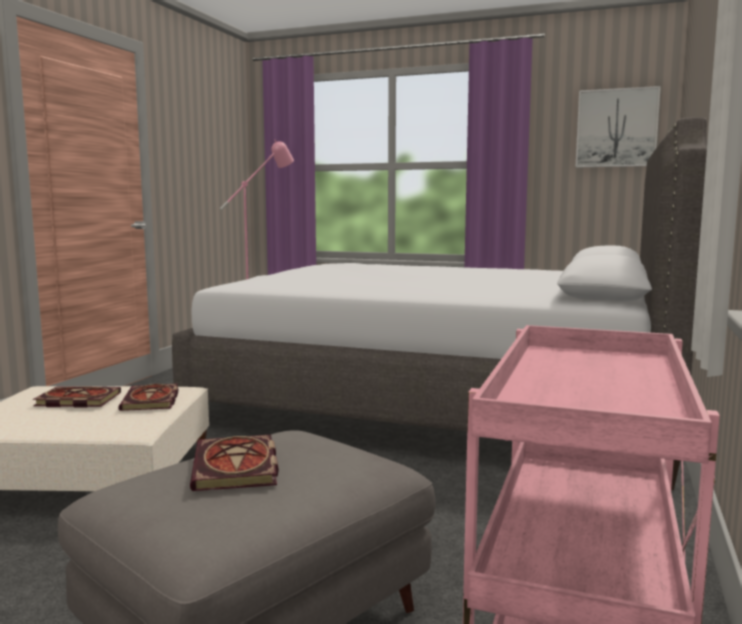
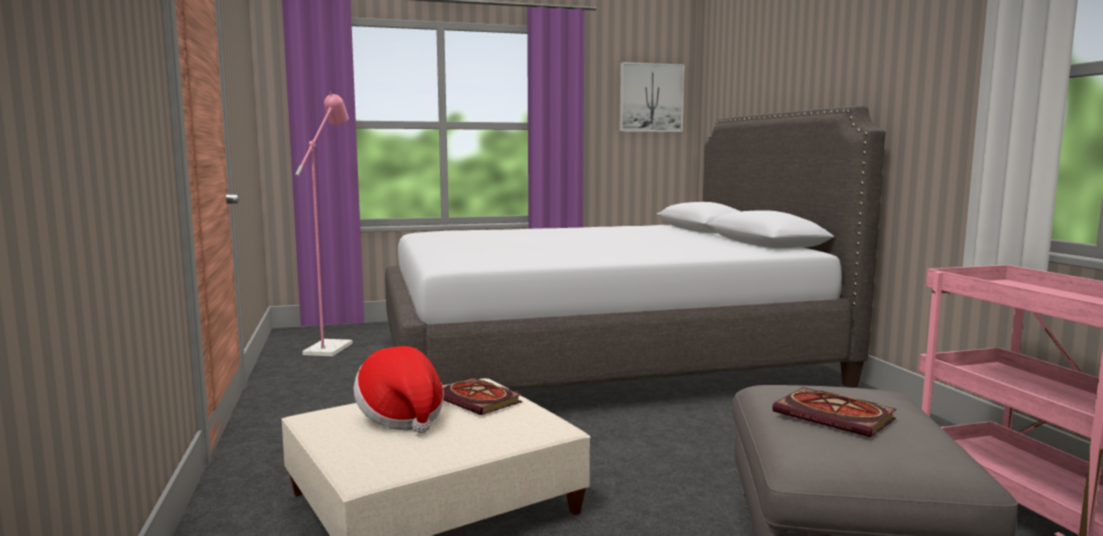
camera: 35 degrees left, 0 degrees up
book [33,386,121,408] -> hat [354,346,444,433]

